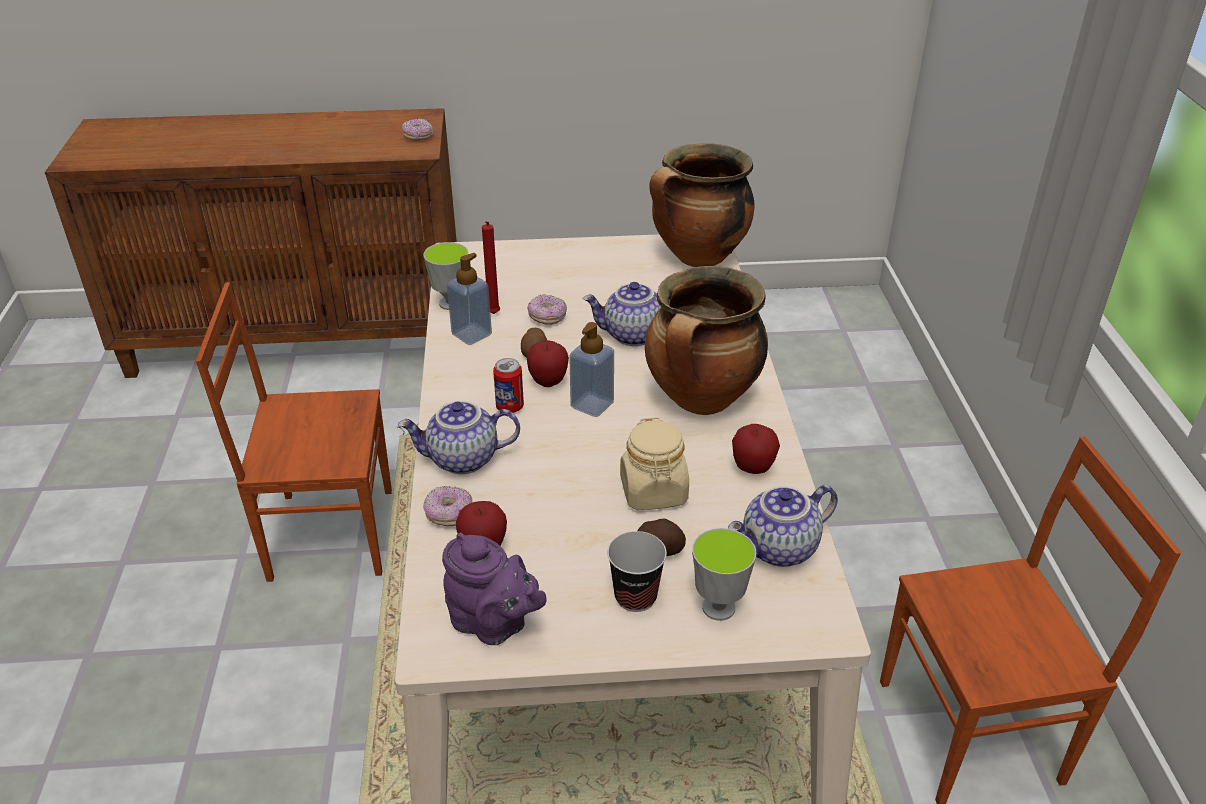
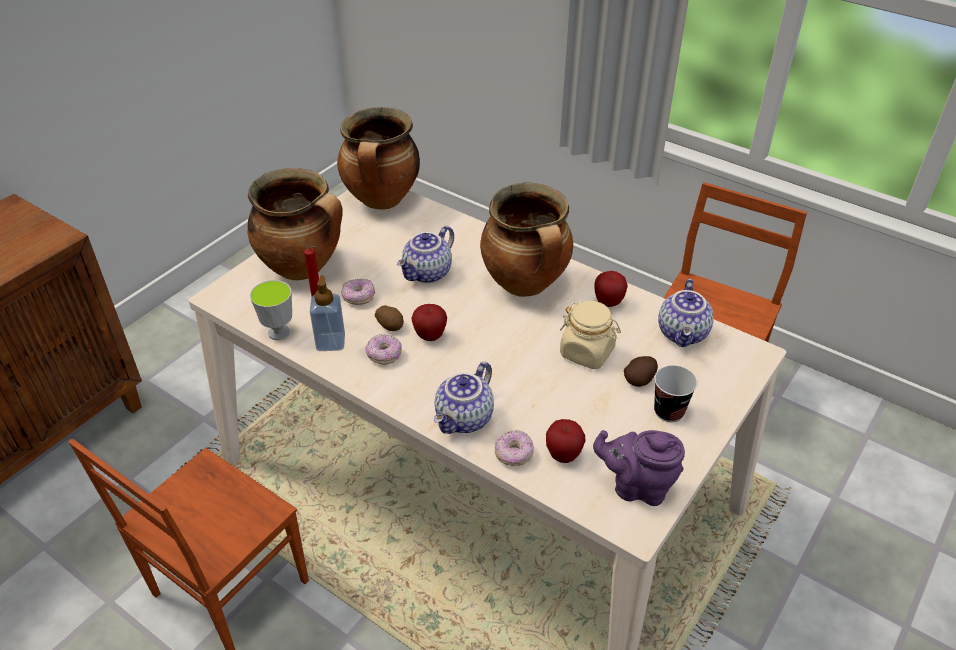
camera: 50 degrees left, 5 degrees up
donut [402,118,433,141] -> donut moved to [365,334,402,365]
purple teapot [442,533,547,645] -> purple teapot turned 150 degrees counterclockwise [593,430,685,506]
can [493,358,524,413] -> none
soap dispenser [569,322,614,417] -> none
cup [692,528,756,621] -> none
none -> cooking pot [247,168,343,280]

